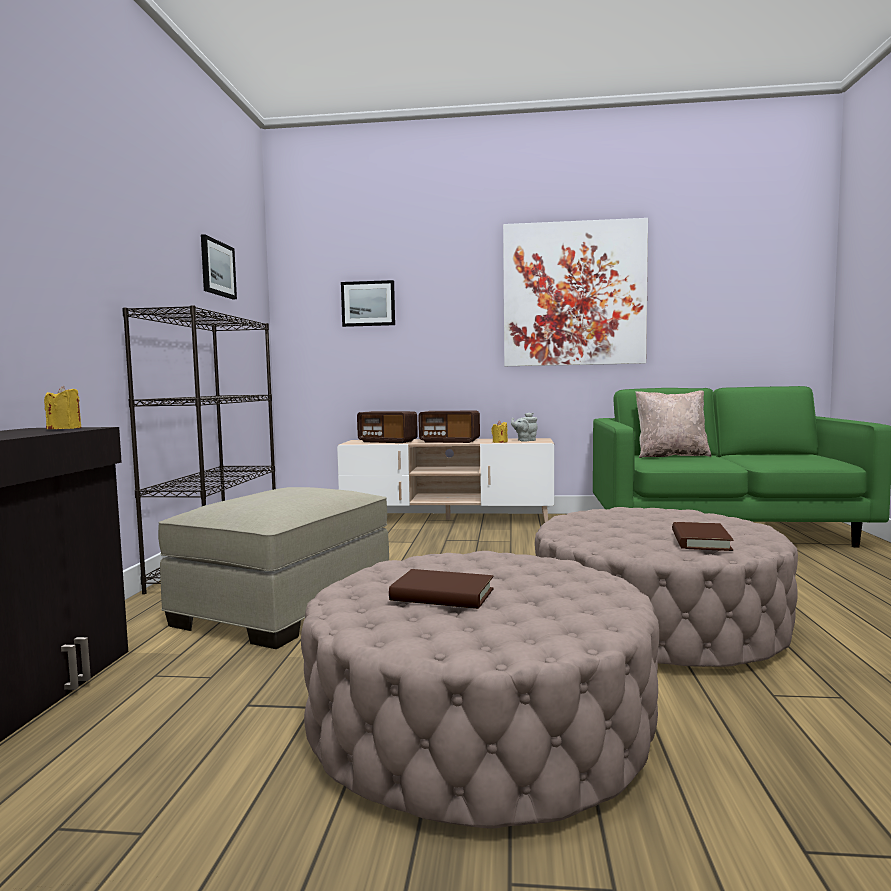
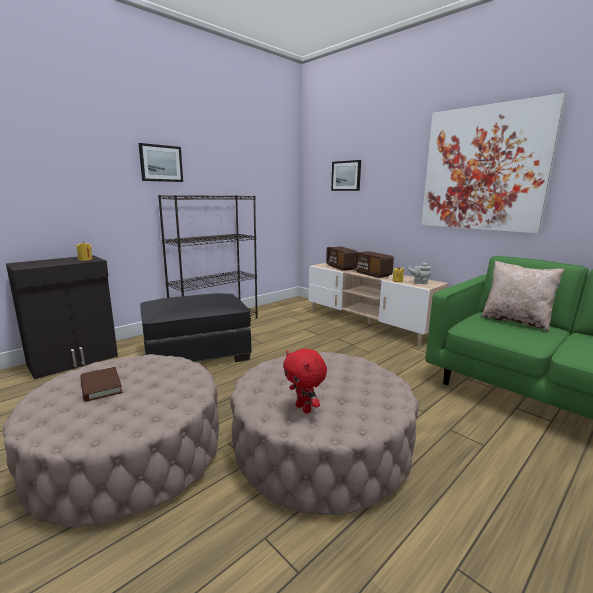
camera: 40 degrees right, 10 degrees up
beige ottoman [158,487,389,649] -> black ottoman [140,293,252,362]
picture [201,234,237,299] -> picture moved to [139,143,183,182]
brown book [672,522,734,551] -> red plush toy [283,349,327,414]

